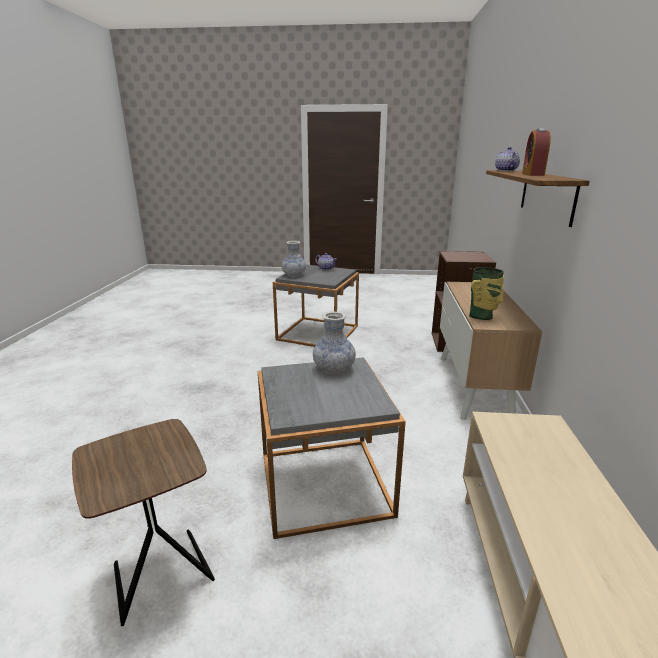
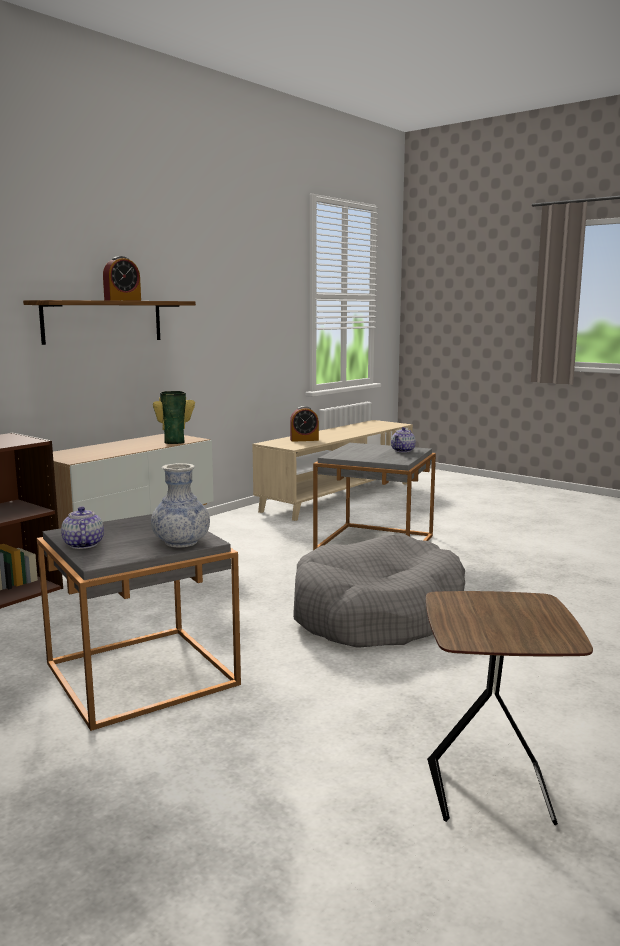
camera: 145 degrees left, 10 degrees down
brown side table [72,419,215,626] -> brown side table moved to [426,591,593,825]
vase [313,312,356,374] -> none
teapot [495,147,520,171] -> teapot moved to [391,427,416,453]
none -> alarm clock [290,406,319,442]
none -> grey dog bed [293,535,465,648]

